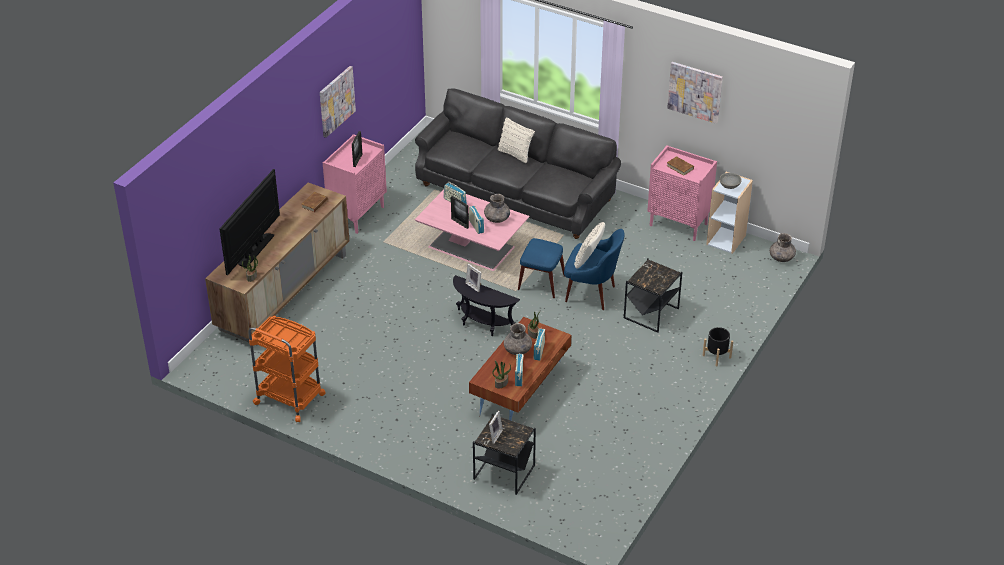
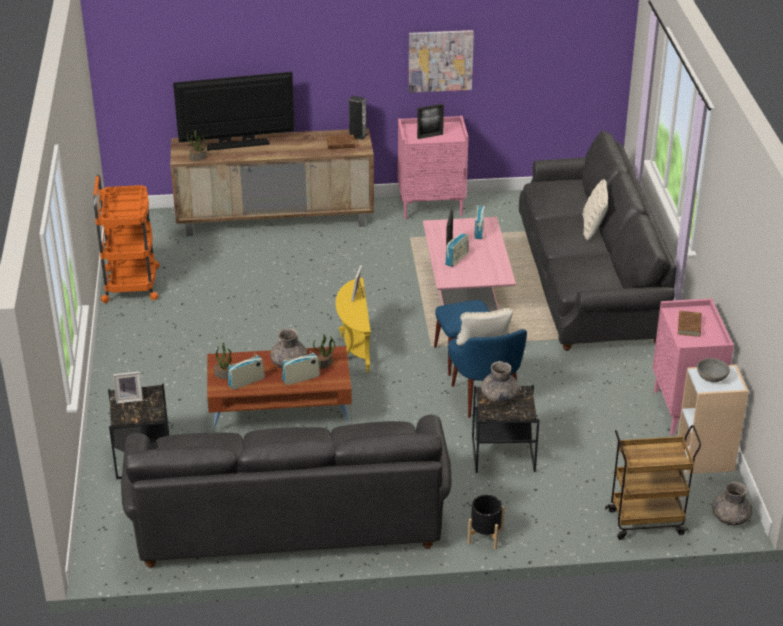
camera: 55 degrees right, 5 degrees down
black side table [453,275,520,336] -> yellow side table [336,278,371,373]
grey vase [484,194,510,223] -> grey vase moved to [481,361,519,404]
picture [667,62,723,124] -> none
none -> black sofa [121,415,452,568]
none -> speaker [349,96,367,140]
none -> brown cart [605,425,701,540]

